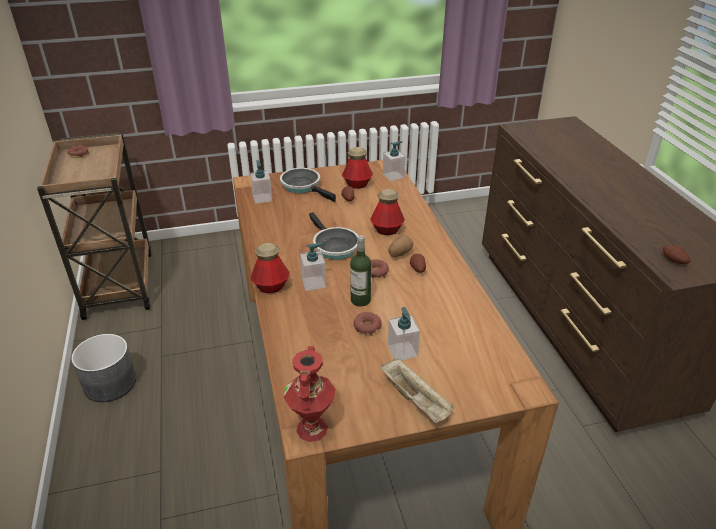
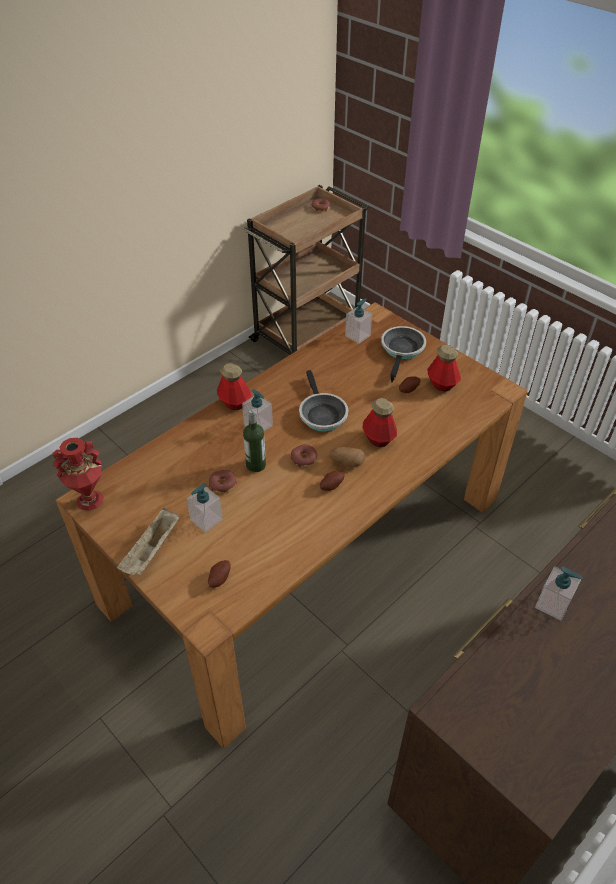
camera: 60 degrees right, 10 degrees up
grey planter [71,334,136,402] -> none
frying pan [309,212,359,260] -> frying pan turned 45 degrees counterclockwise [299,370,348,432]
soap dispenser [383,141,406,181] -> soap dispenser moved to [535,566,583,621]
potato [663,245,691,264] -> potato moved to [208,560,231,588]

